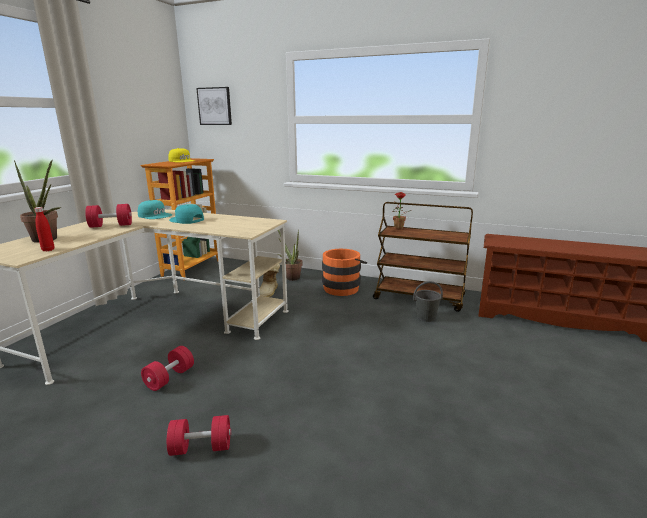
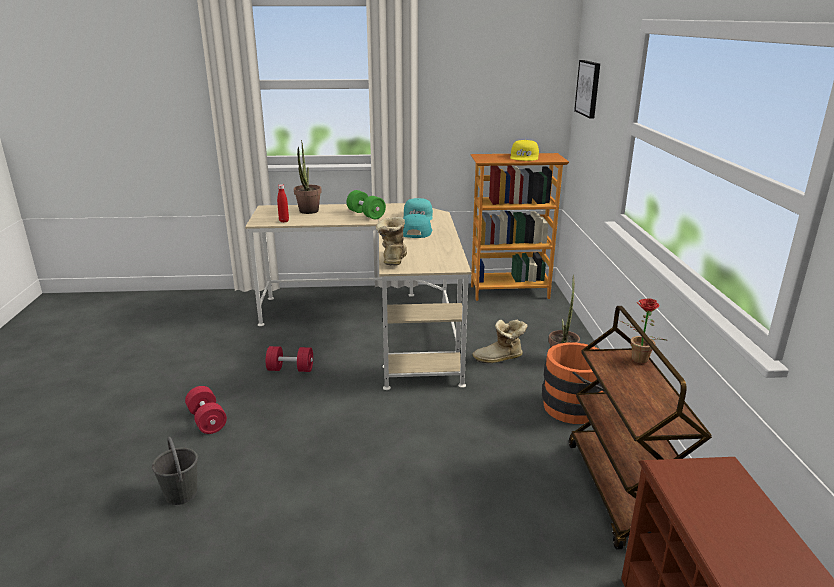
camera: 65 degrees right, 5 degrees up
red dumbbell [85,204,132,228] -> green dumbbell [347,190,386,219]
grey bucket [413,281,443,322] -> grey bucket moved to [152,437,198,505]
none -> boot [376,217,407,266]

